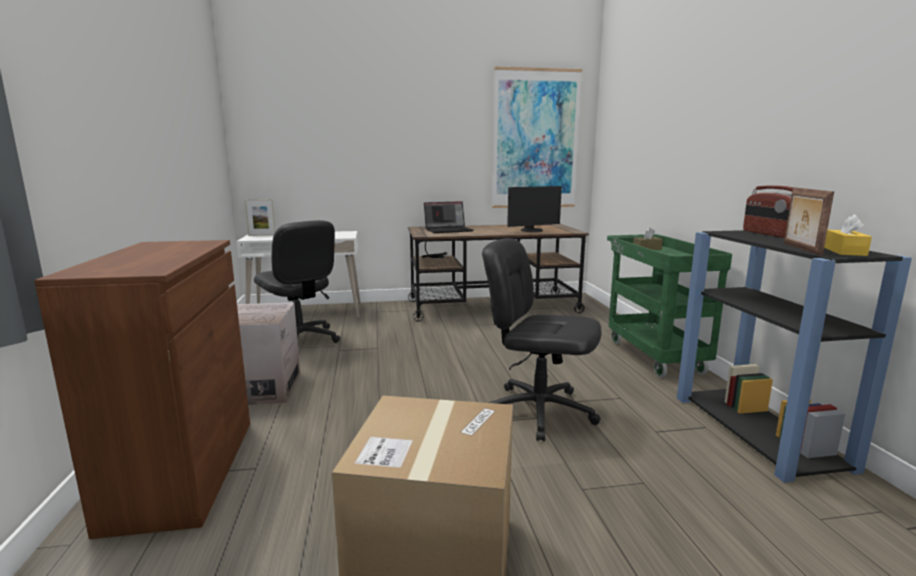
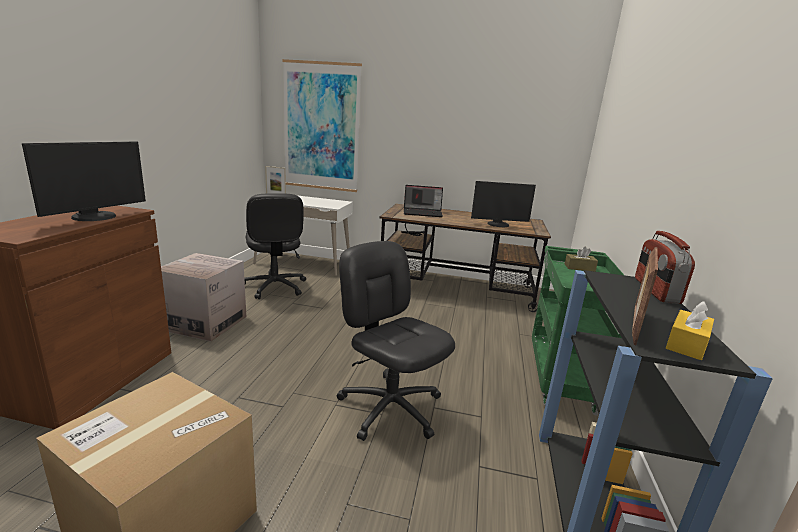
camera: 20 degrees right, 5 degrees up
picture [492,67,582,208] -> picture moved to [282,59,362,192]
none -> monitor [22,142,146,221]

